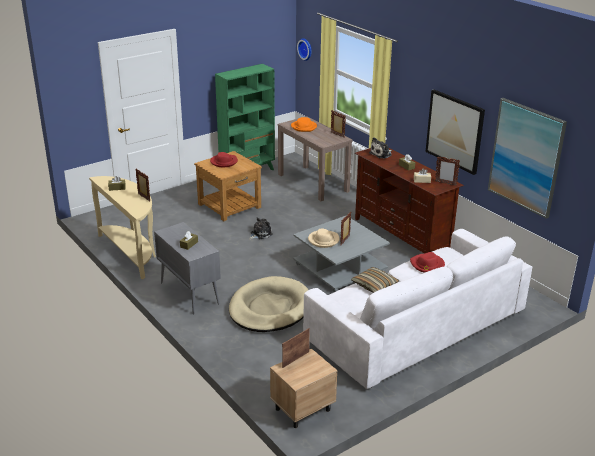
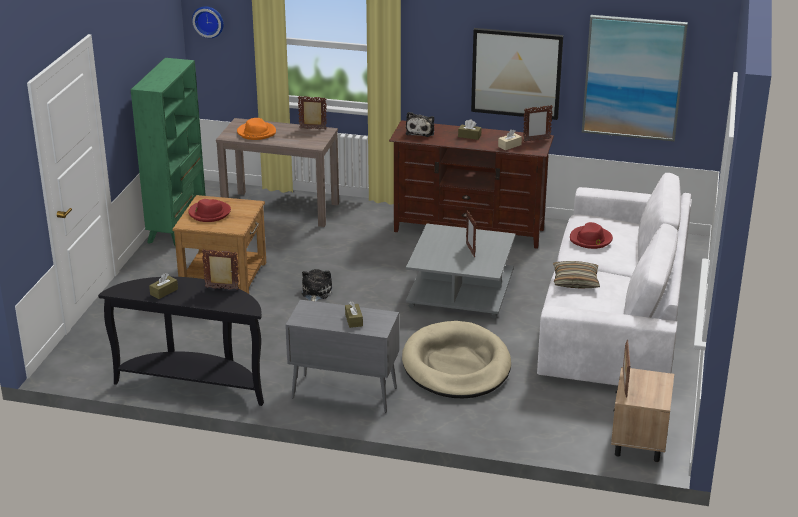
camera: 40 degrees left, 0 degrees up
beige console table [89,176,156,279] -> black console table [98,277,264,406]
beige hat [308,229,340,248] -> none

